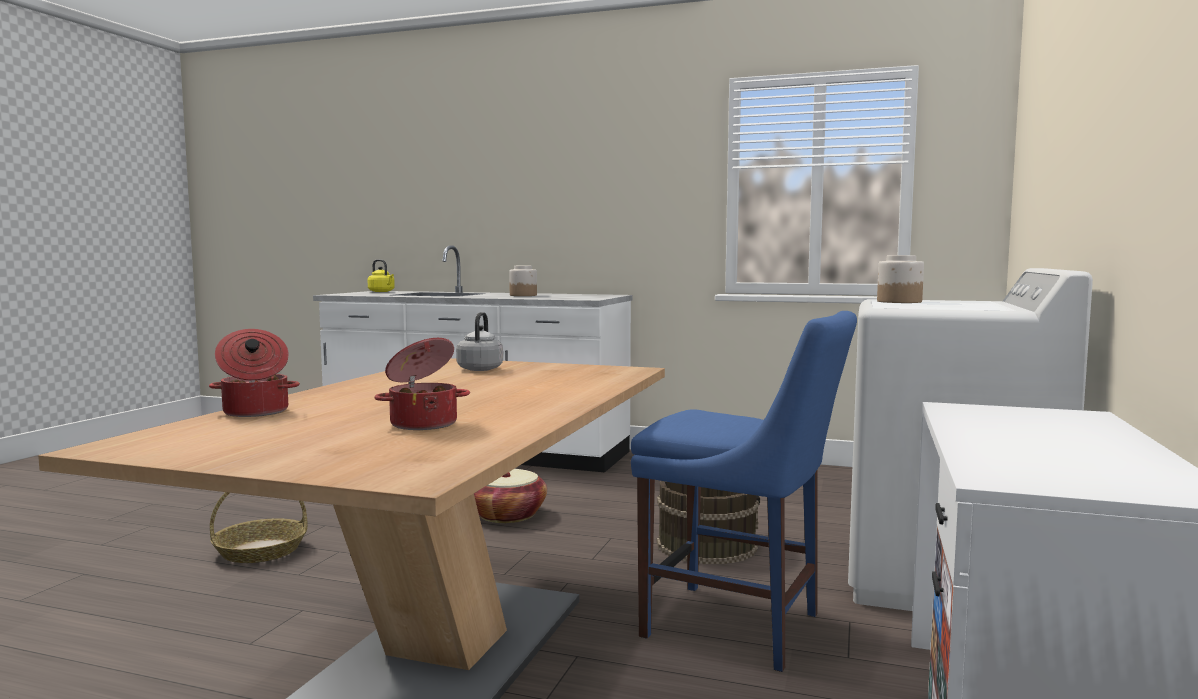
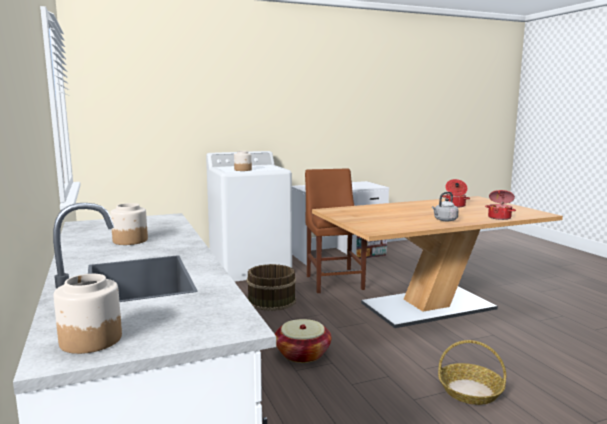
camera: 130 degrees left, 5 degrees up
yellow kettle [368,259,395,292] -> jar [53,274,122,354]
grey kettle [456,312,503,371] -> grey kettle moved to [432,192,459,221]
blue chair [631,311,857,672] -> brown chair [305,168,367,293]

